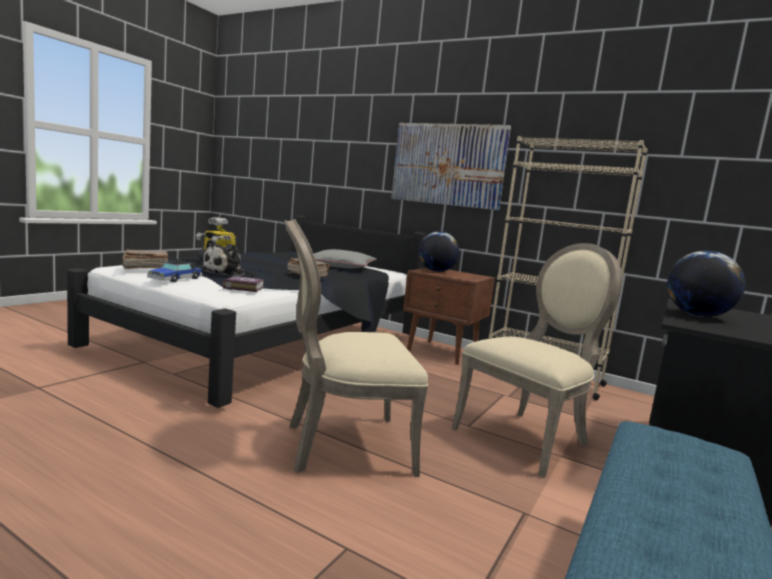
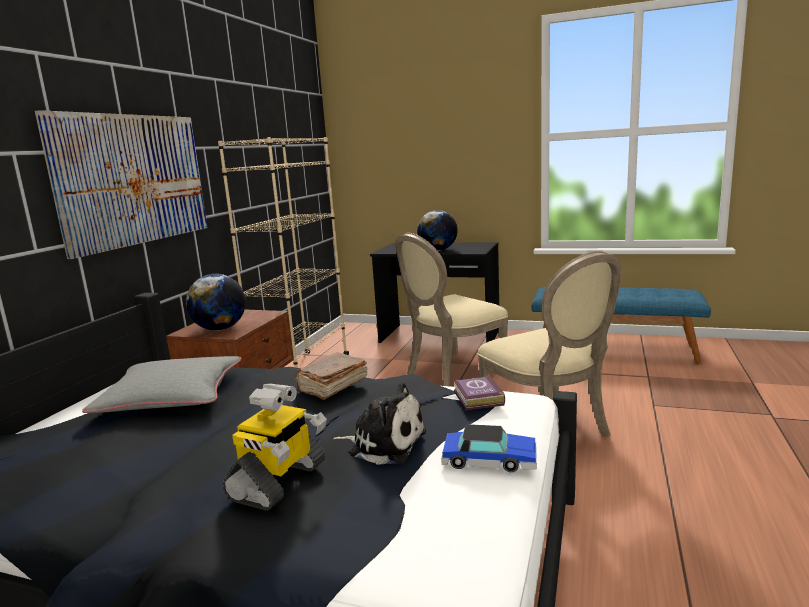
camera: 100 degrees left, 5 degrees up
brown book [123,249,168,269] -> none
beige chair [451,243,622,478] -> beige chair turned 75 degrees counterclockwise [395,233,508,387]

